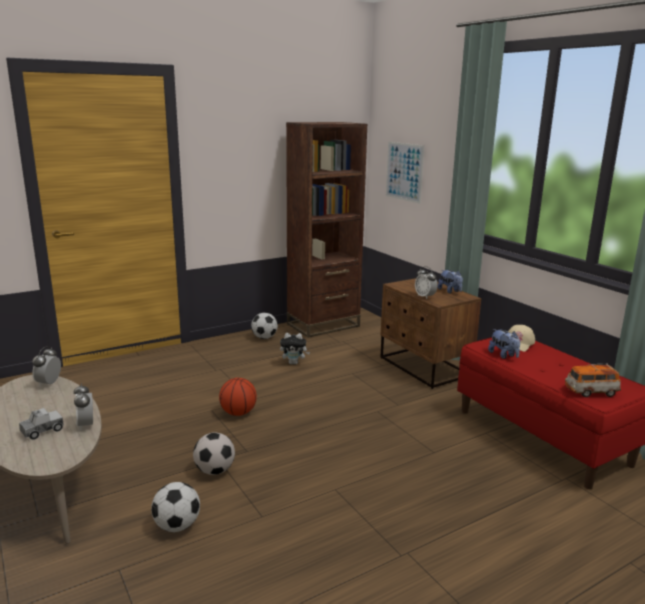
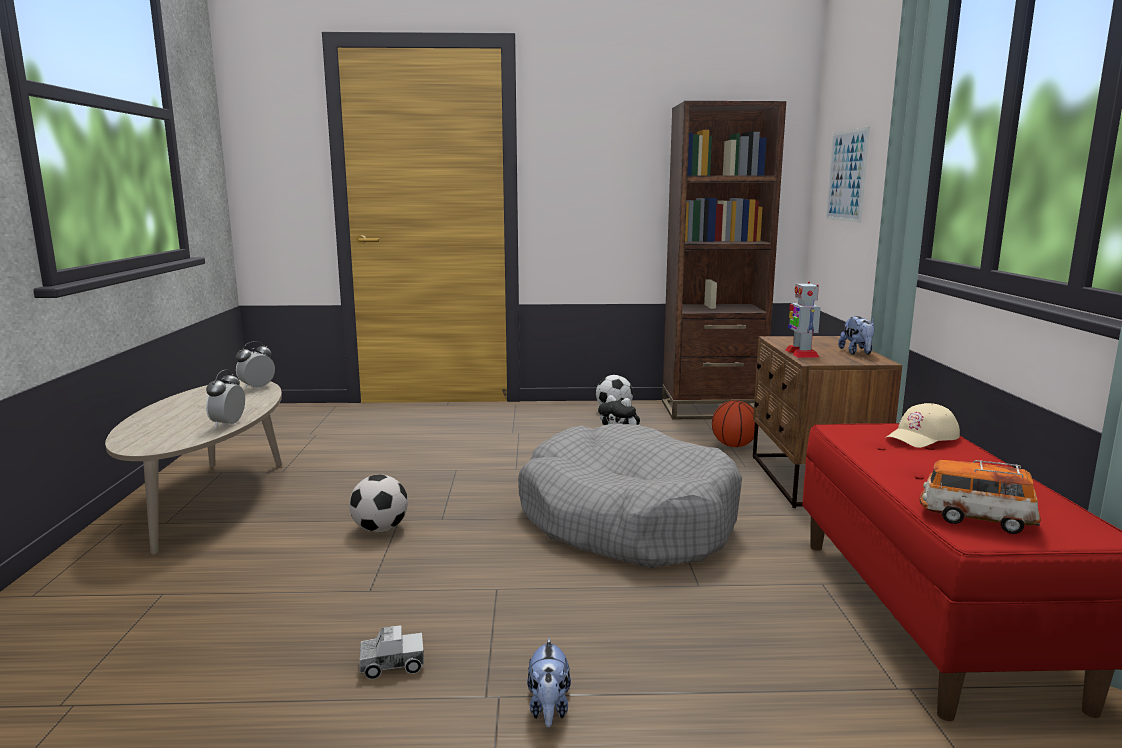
camera: 30 degrees right, 5 degrees down
toy truck [19,408,64,440] -> toy truck moved to [359,625,424,679]
football [151,482,200,532] -> none
basketball [219,378,257,416] -> basketball moved to [712,400,759,447]
alarm clock [415,266,438,299] -> toy robot [785,282,821,358]
plush toy [488,329,520,359] -> plush toy moved to [527,638,571,728]
none -> grey dog bed [518,424,742,568]

